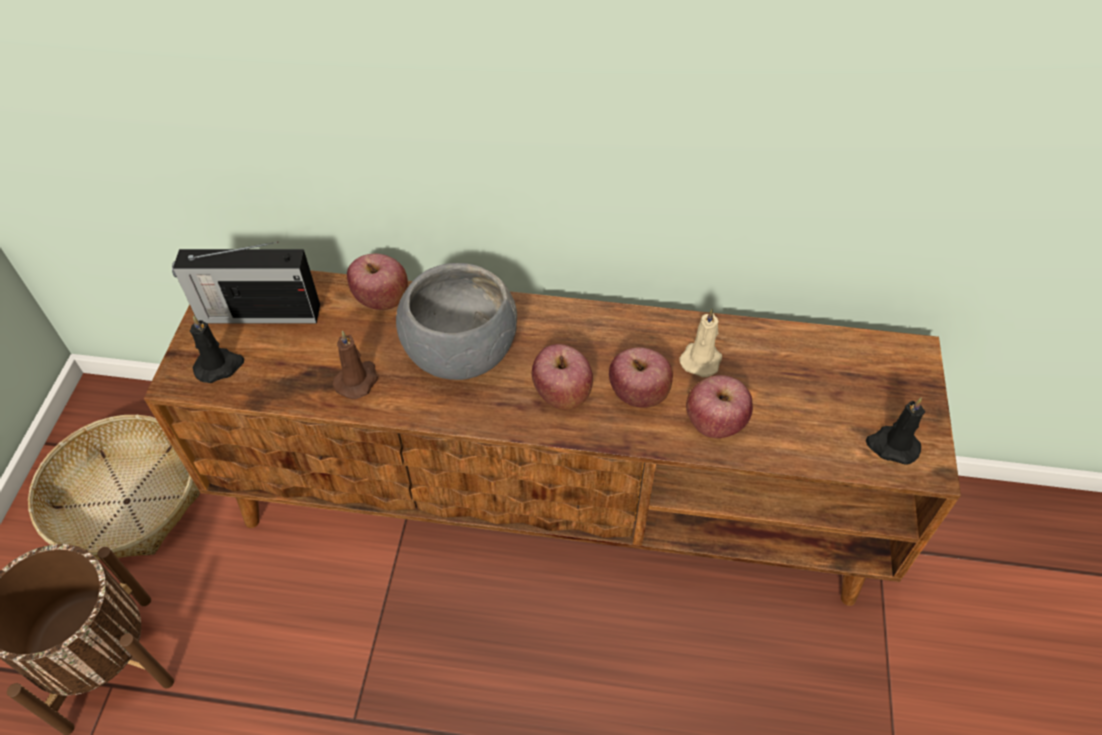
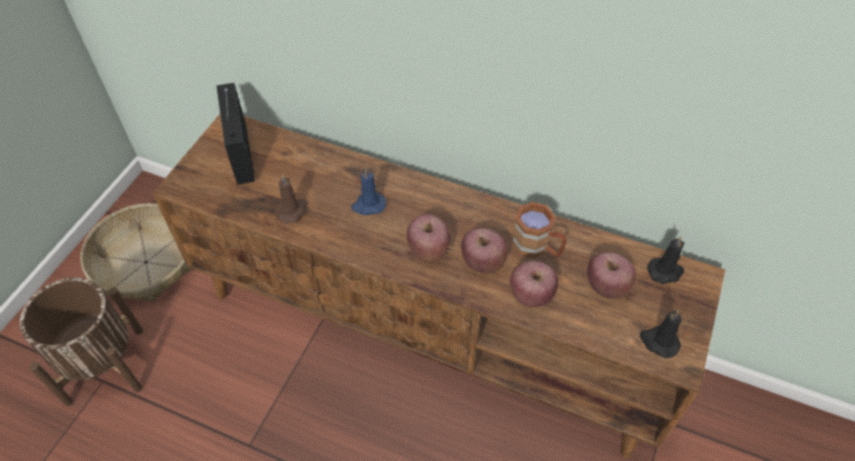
camera: 15 degrees right, 0 degrees up
radio [172,242,320,323] -> radio turned 60 degrees clockwise [216,83,255,185]
black candle [190,315,244,383] -> black candle moved to [647,236,684,284]
apple [347,254,408,310] -> apple moved to [587,252,636,299]
grey bowl [396,263,517,380] -> blue candle [351,167,386,215]
beige candle [679,309,722,377] -> brown mug [512,202,567,259]

